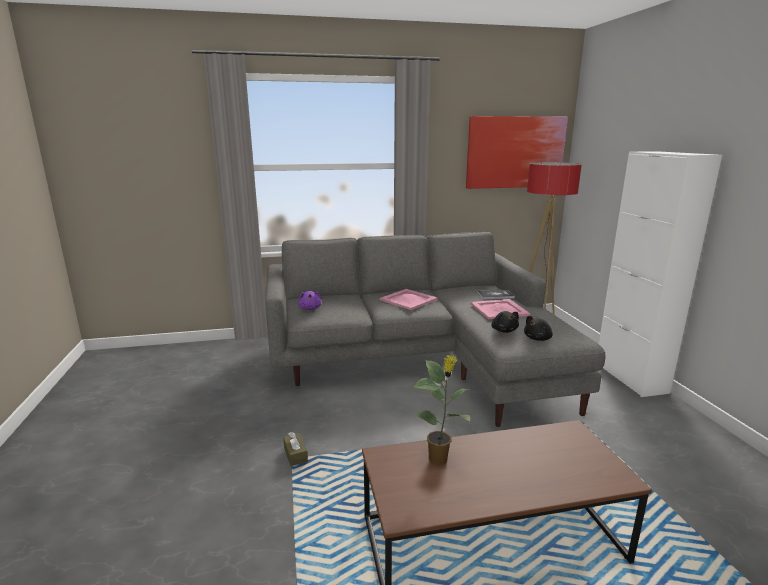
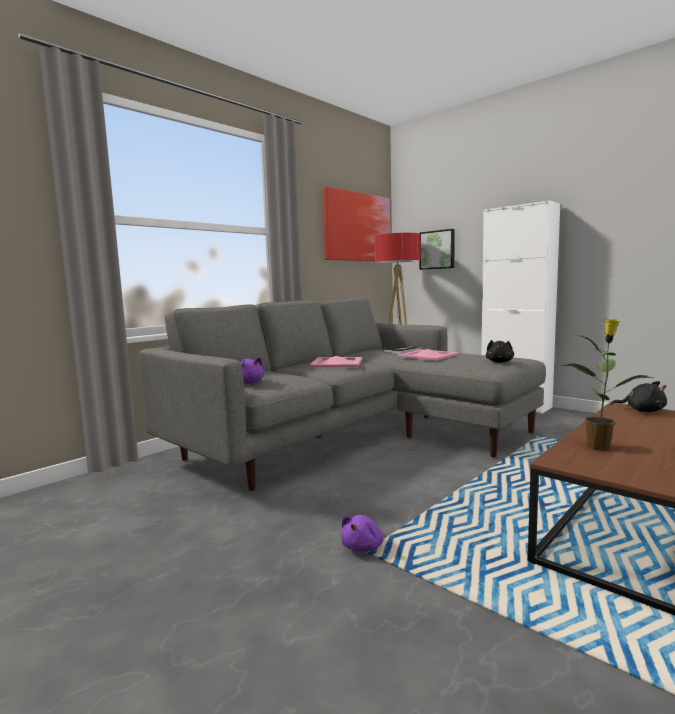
camera: 35 degrees left, 10 degrees down
brown tissue box [283,432,308,467] -> purple plush toy [341,515,384,552]
black plush toy [491,311,519,333] -> black plush toy moved to [611,381,667,412]
none -> picture [420,229,455,270]

